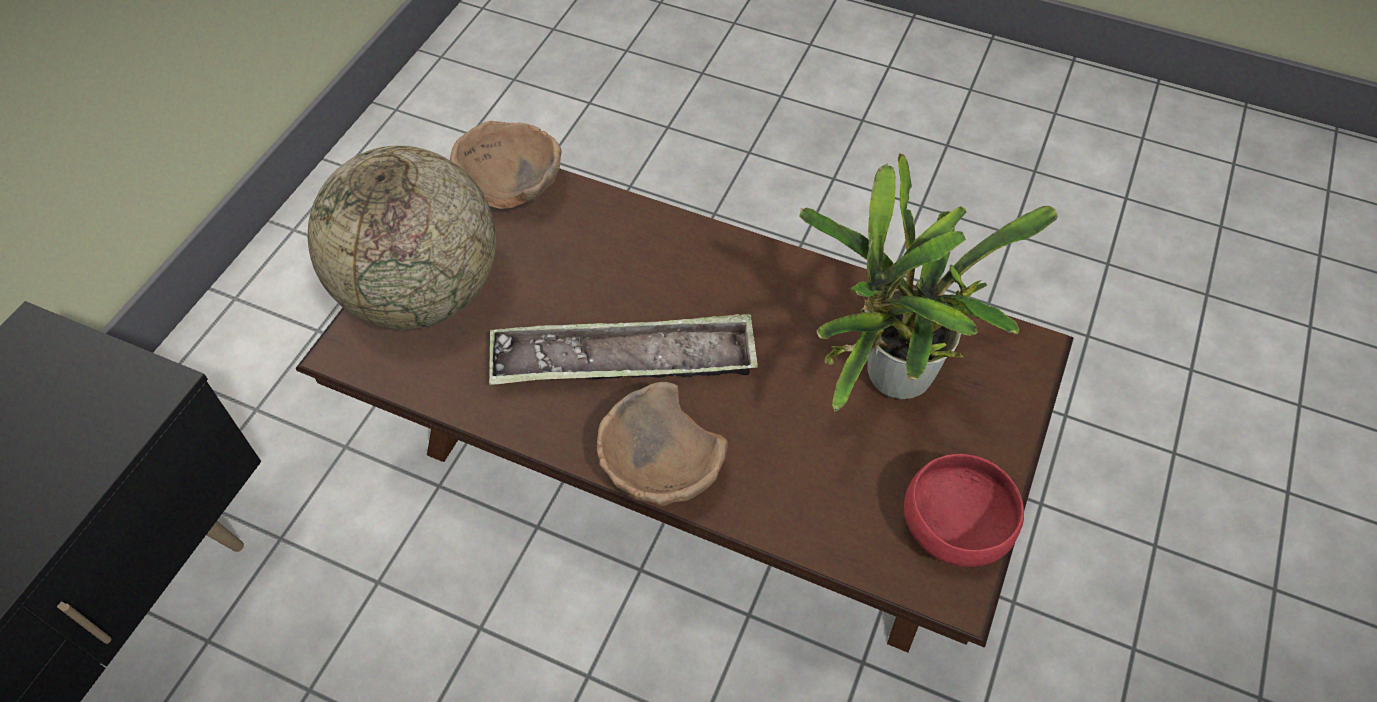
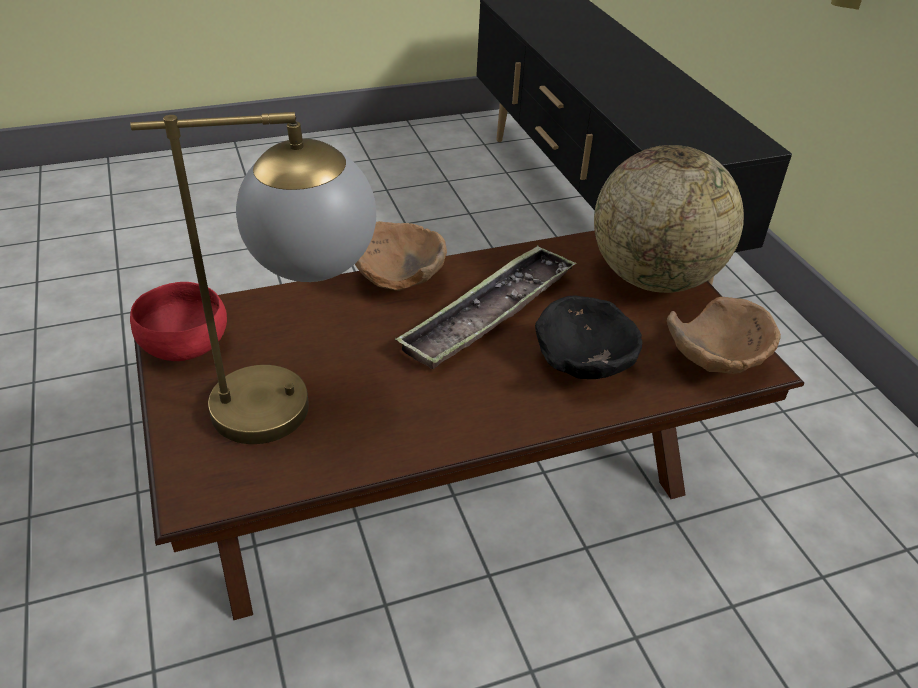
camera: 135 degrees right, 15 degrees down
potted plant [799,153,1058,412] -> table lamp [130,112,376,444]
none -> black bowl [535,295,642,379]

